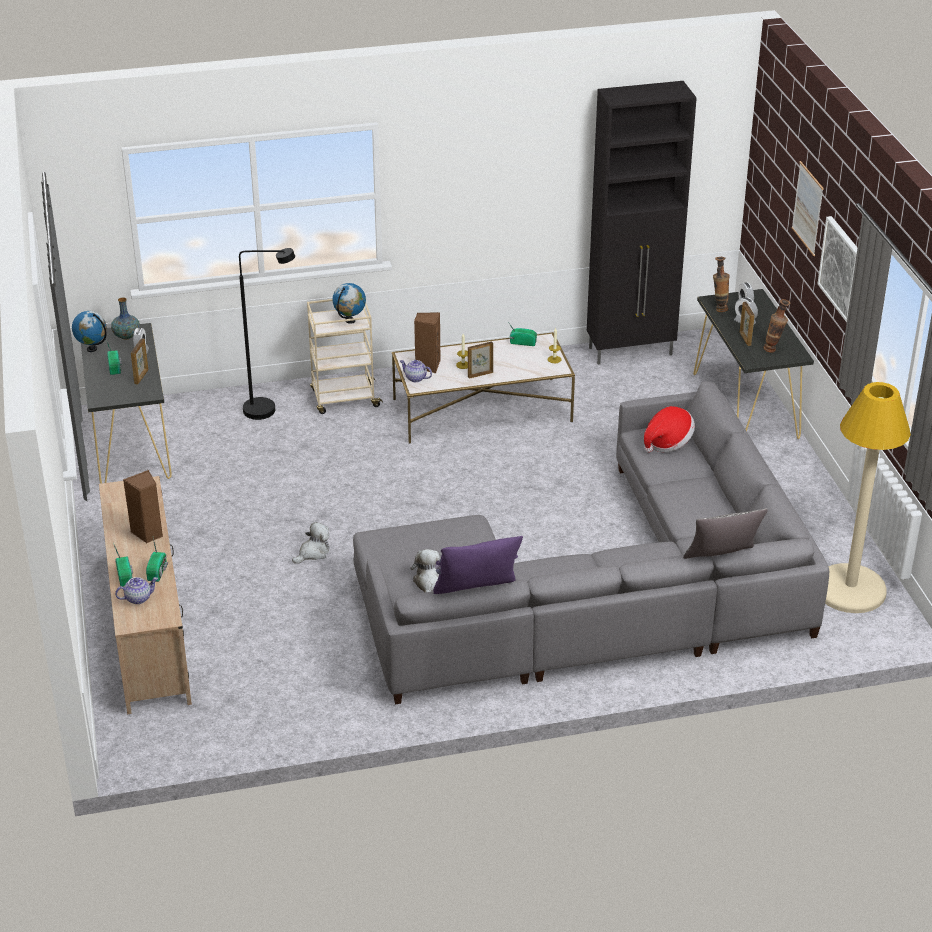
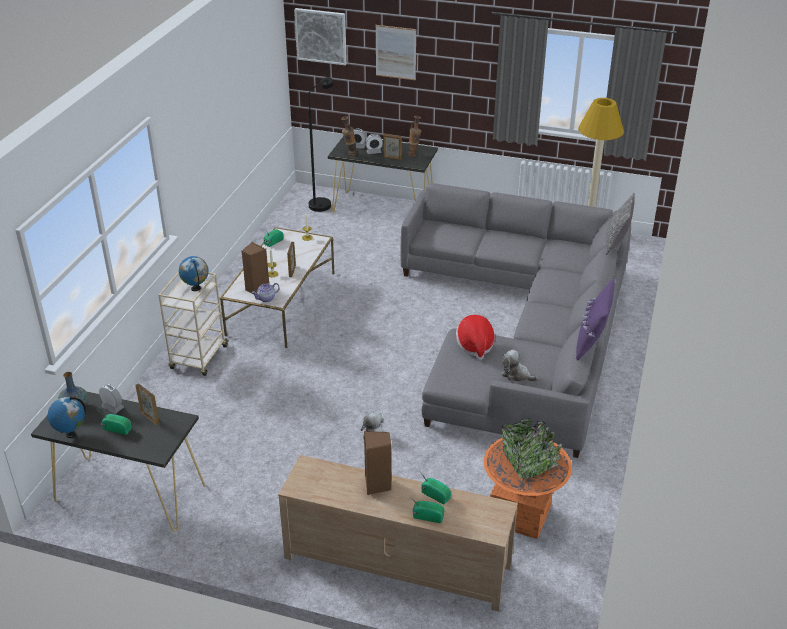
camera: 60 degrees left, 0 degrees up
teapot [115,577,158,604] -> none
black floor lamp [239,248,295,420] -> black floor lamp moved to [309,77,333,212]
black cabinet [587,81,697,365] -> none
hat [644,406,695,453] -> hat moved to [456,315,495,360]
picture [818,216,858,323] -> picture moved to [294,8,347,65]
none -> orange planter [484,418,572,539]

